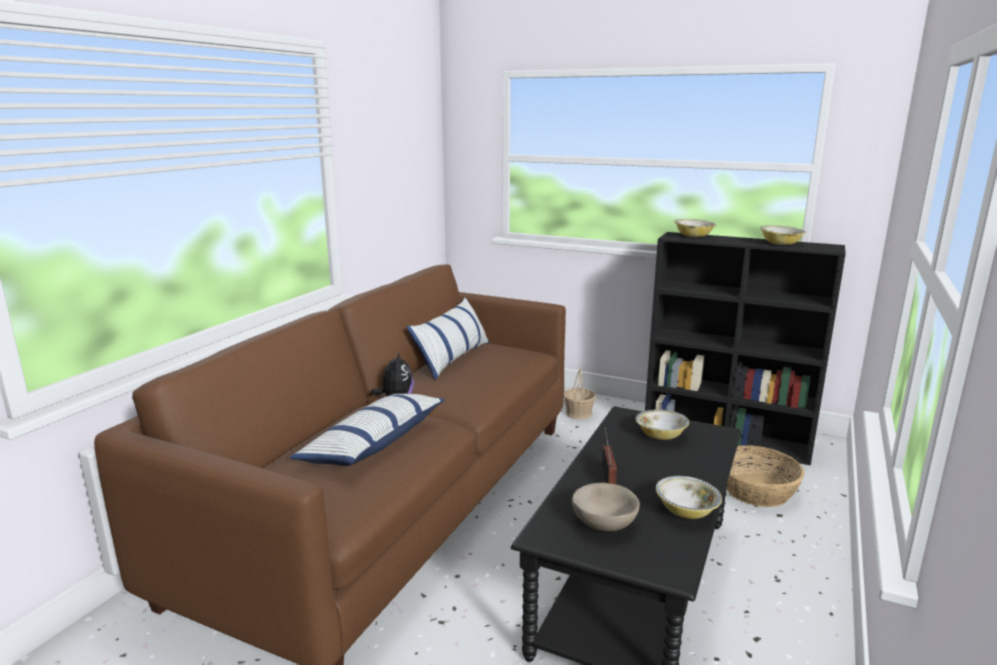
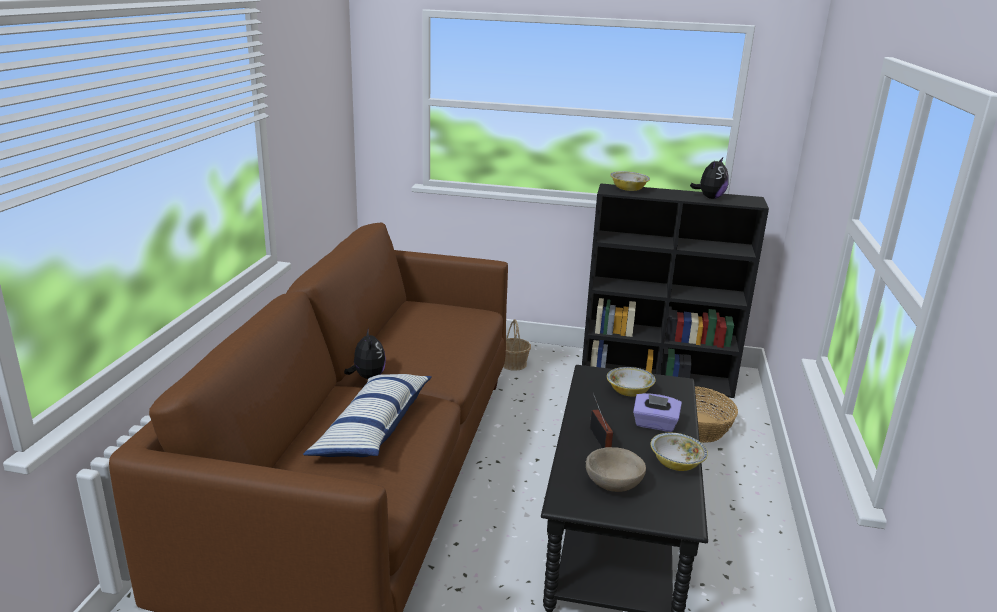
camera: 15 degrees left, 5 degrees up
pillow [407,297,489,380] -> none
bowl [760,225,806,245] -> plush toy [690,157,729,199]
none -> purple tissue box [633,393,682,432]

